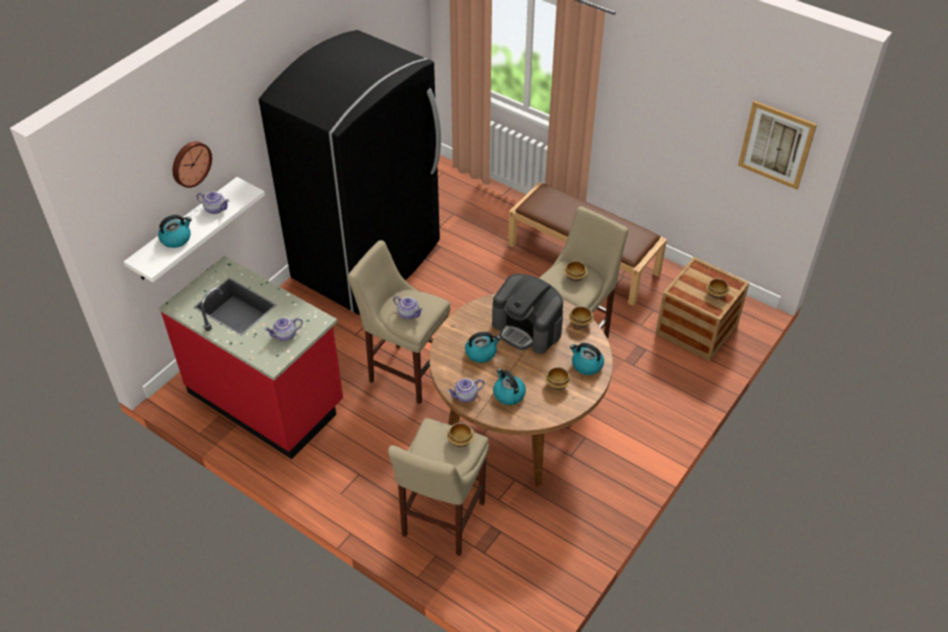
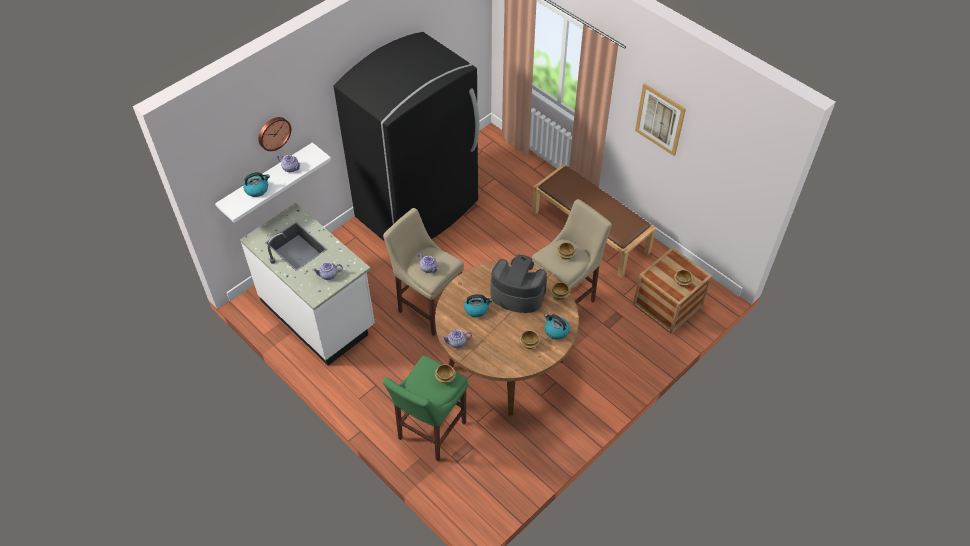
camera: 10 degrees right, 5 degrees up
red counter [159,256,343,459] -> white counter [240,203,375,365]
beige stool [388,418,489,556] -> green stool [383,355,468,462]
coffee machine [492,274,563,354] -> coffee machine turned 150 degrees clockwise [491,255,547,313]
kettle [493,369,526,405] -> none
picture [738,101,817,190] -> picture moved to [635,83,686,156]

